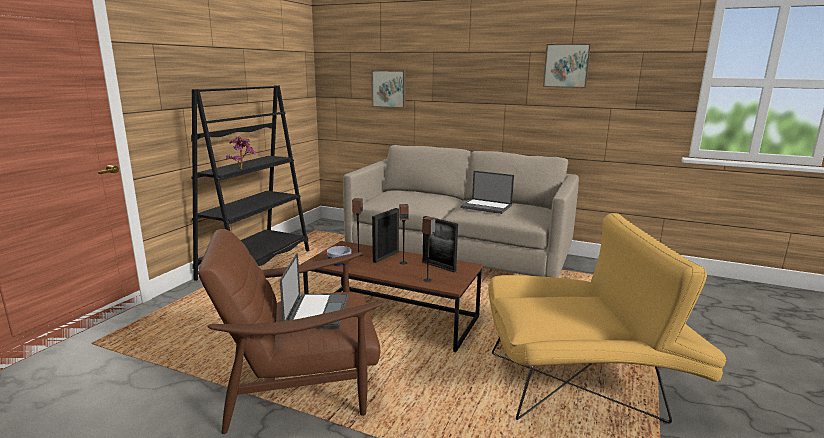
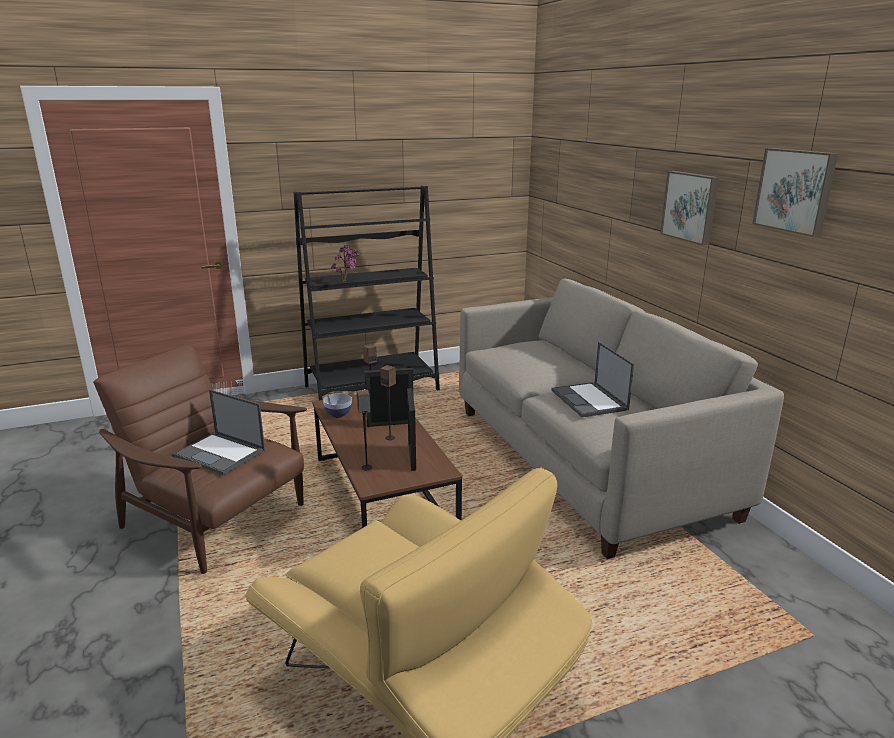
camera: 45 degrees right, 5 degrees up
laptop [280,253,348,329] -> laptop turned 75 degrees clockwise [173,389,265,475]
picture [371,70,406,108] -> picture moved to [660,171,719,245]

